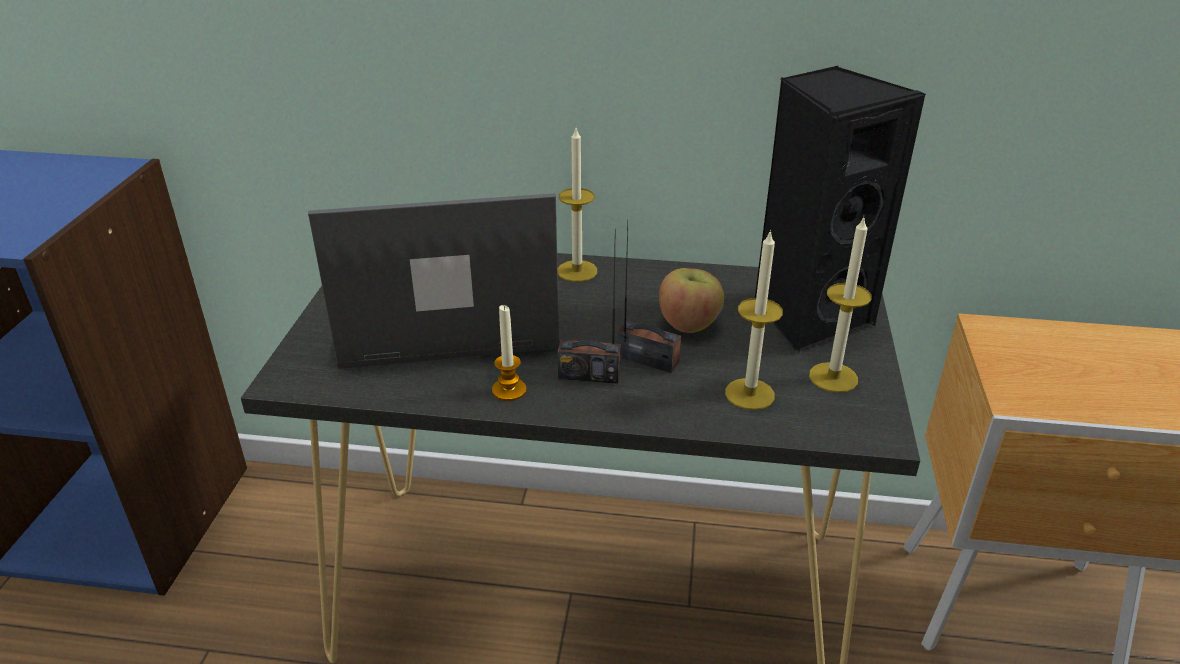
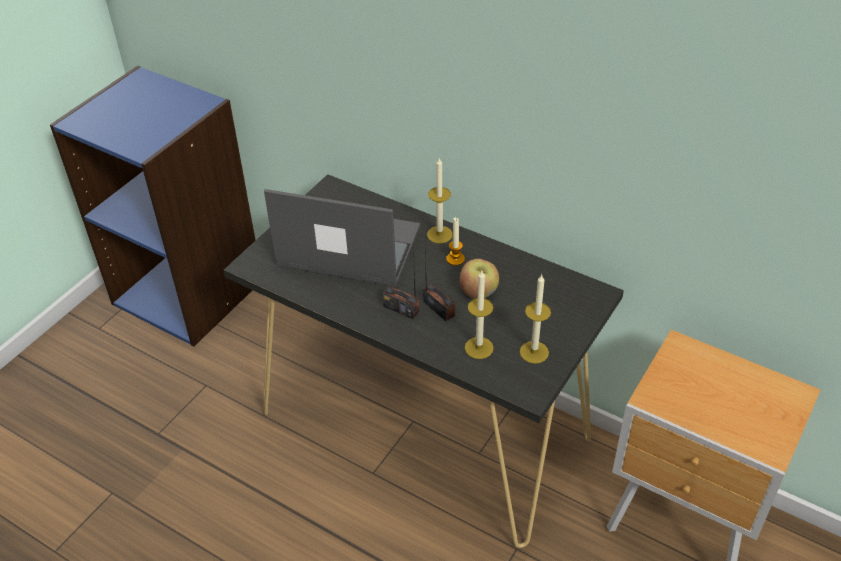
camera: 25 degrees right, 10 degrees up
candle [492,305,526,401] -> candle moved to [446,217,465,266]
black speaker [755,66,925,353] -> none

